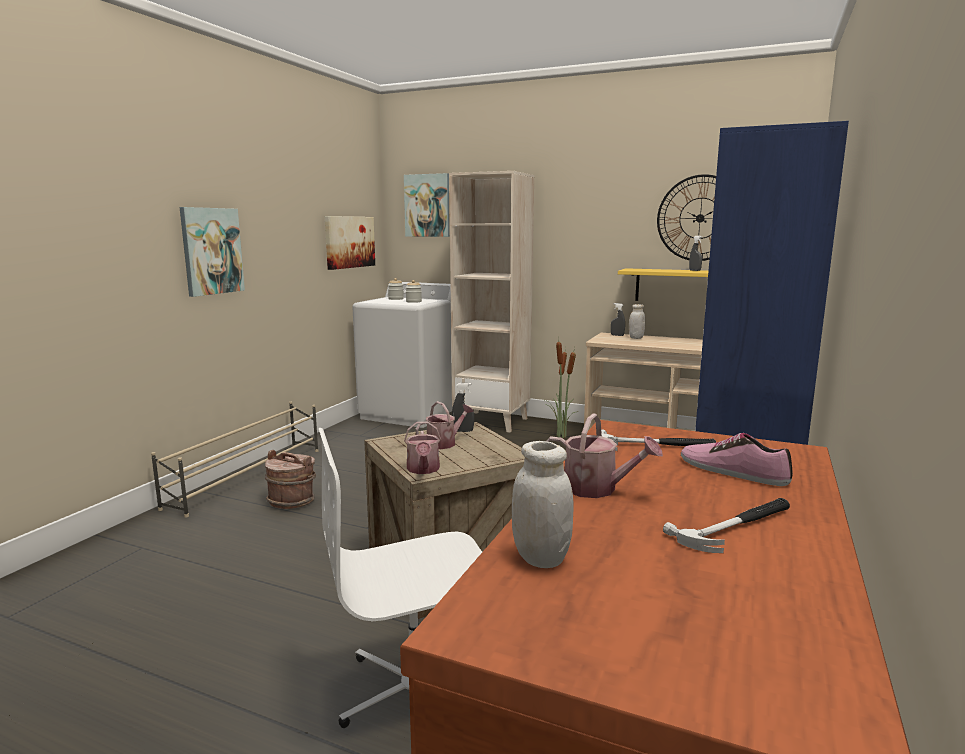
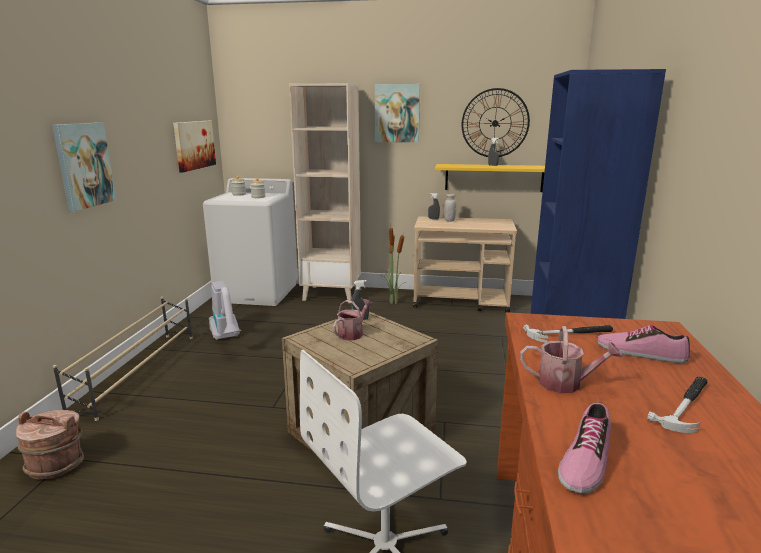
camera: 15 degrees left, 5 degrees up
brown bucket [265,450,316,509] -> brown bucket moved to [16,410,84,479]
picture [404,173,450,237] -> picture moved to [375,84,420,143]
watering can [404,422,441,474] -> none
white jar [512,441,574,568] -> shoe [558,402,611,493]
none -> vacuum cleaner [209,281,241,340]

